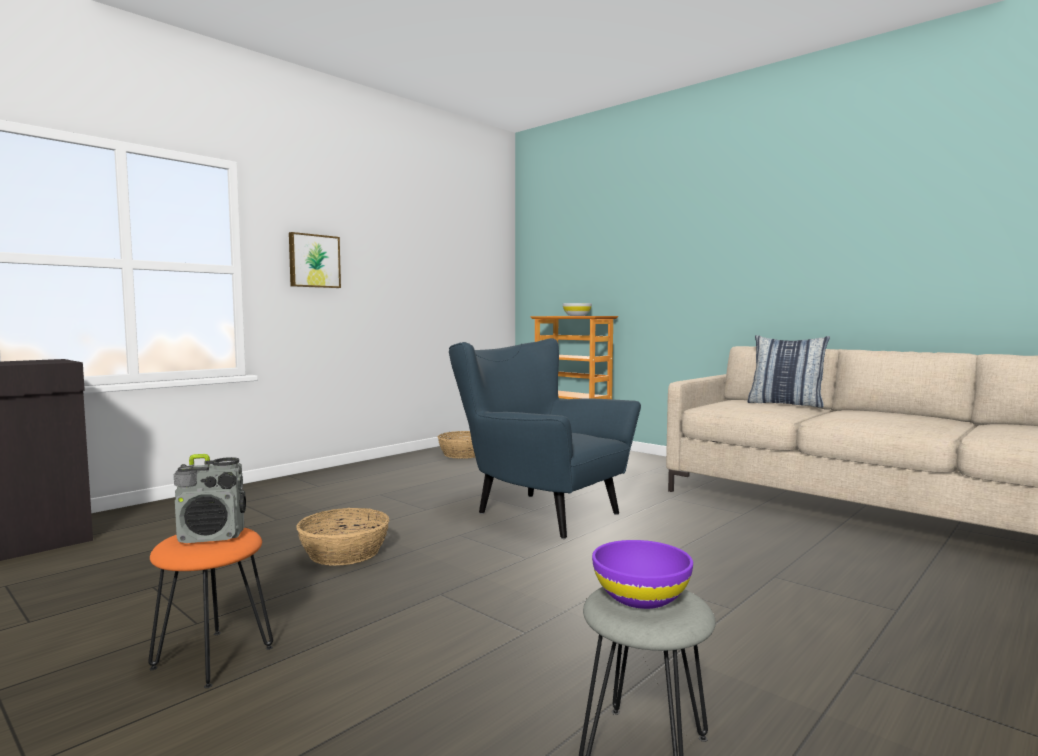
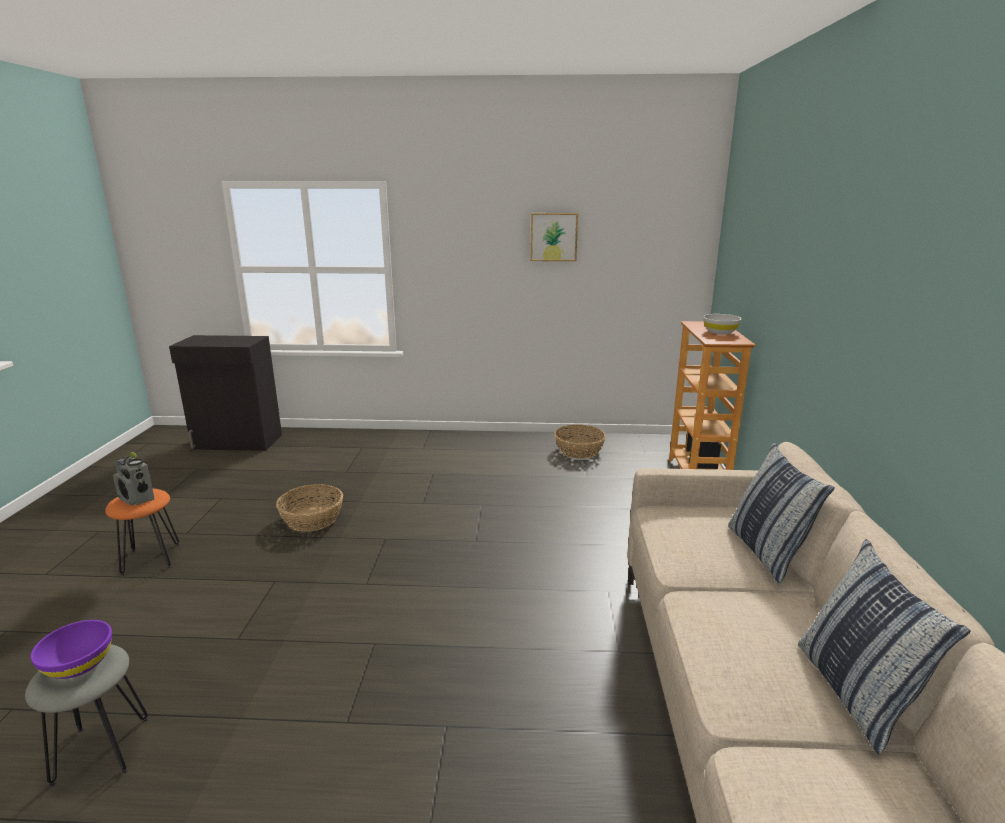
camera: 50 degrees right, 15 degrees up
picture [289,232,341,288] -> picture moved to [530,213,578,261]
blue armchair [449,338,641,539] -> none
none -> pillow [798,539,971,754]

